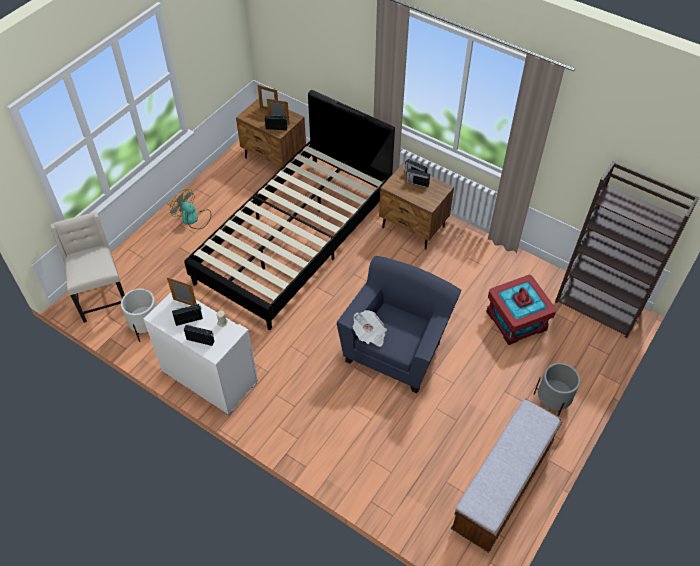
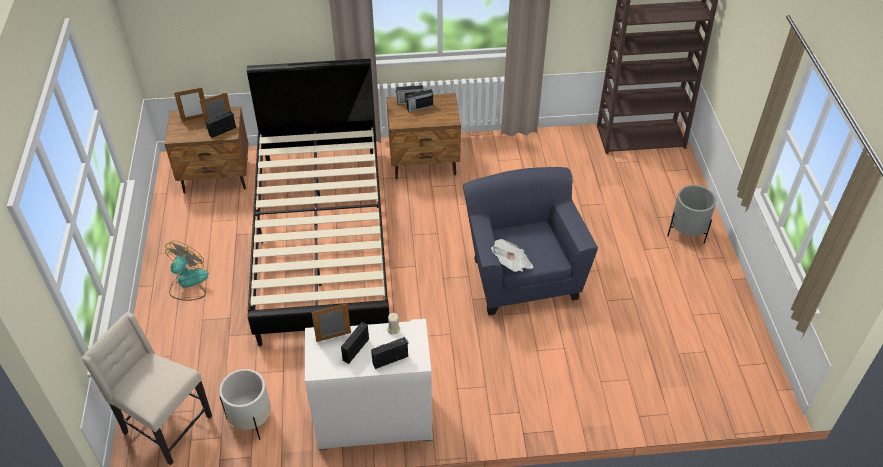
camera: 40 degrees left, 5 degrees down
fan [170,189,211,229] -> fan turned 120 degrees clockwise [165,241,209,301]
bench [451,399,564,553] -> none
red storage box [486,275,556,345] -> none

